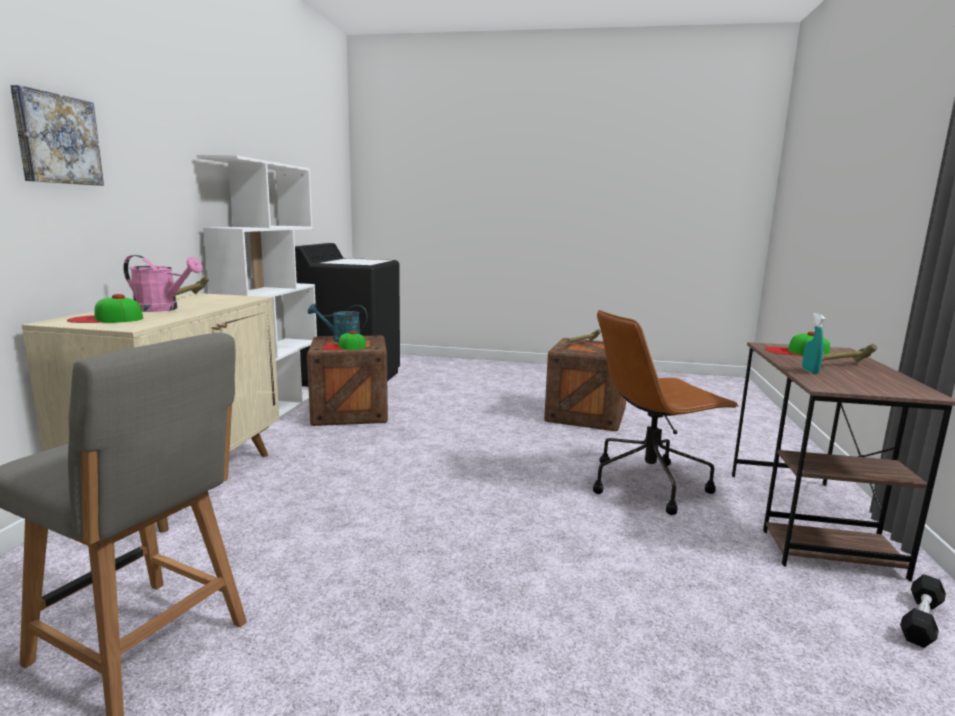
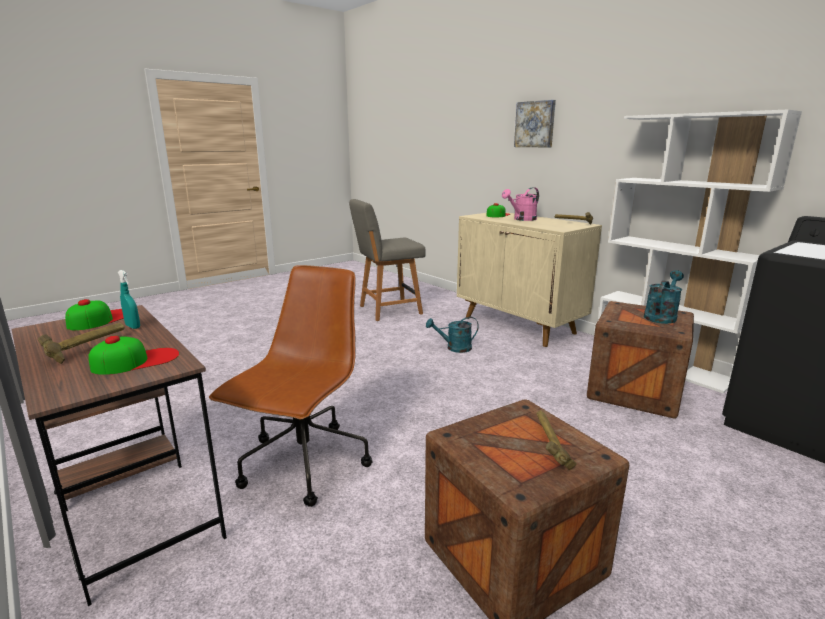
camera: 130 degrees right, 5 degrees up
cap [322,331,366,350] -> cap moved to [65,299,124,330]
black dumbbell [900,574,946,648] -> none
none -> turquoise watering can [426,317,479,353]

